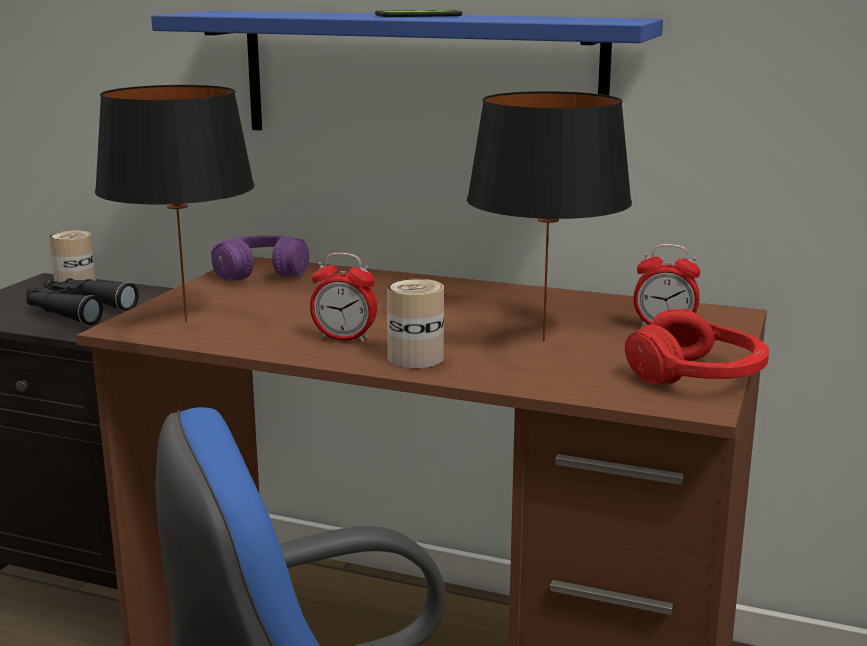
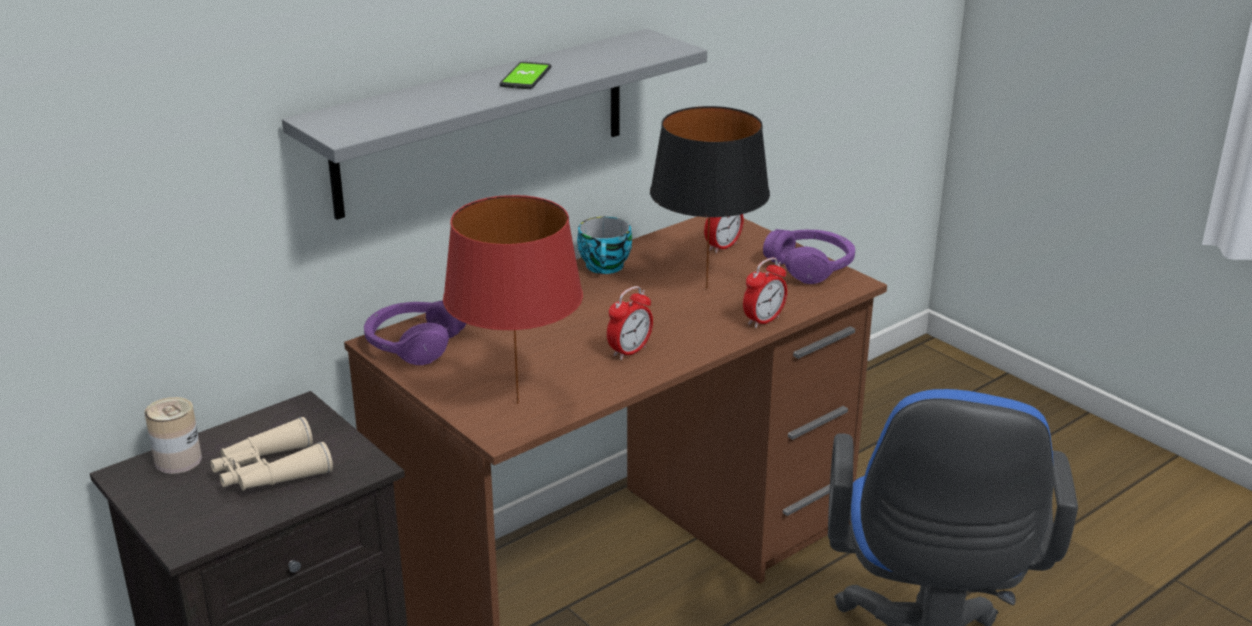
camera: 60 degrees left, 10 degrees up
black binoculars [26,278,139,325] -> beige binoculars [210,417,333,491]
black table lamp [95,85,255,322] -> red table lamp [443,195,583,404]
blue shelf [151,11,663,130] -> grey shelf [282,29,707,220]
can [387,279,444,368] -> none
red headphones [625,309,769,385] -> purple headphones [763,229,855,284]
none -> cup [577,217,632,274]
none -> alarm clock [743,258,787,328]

